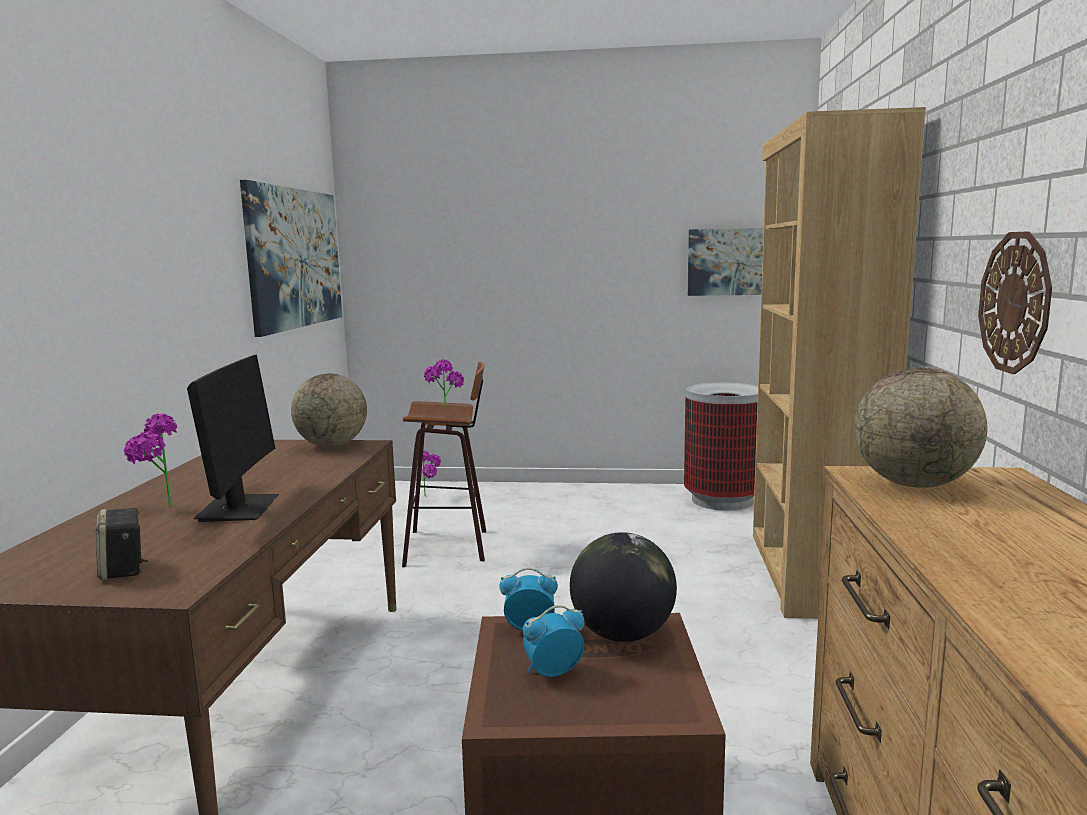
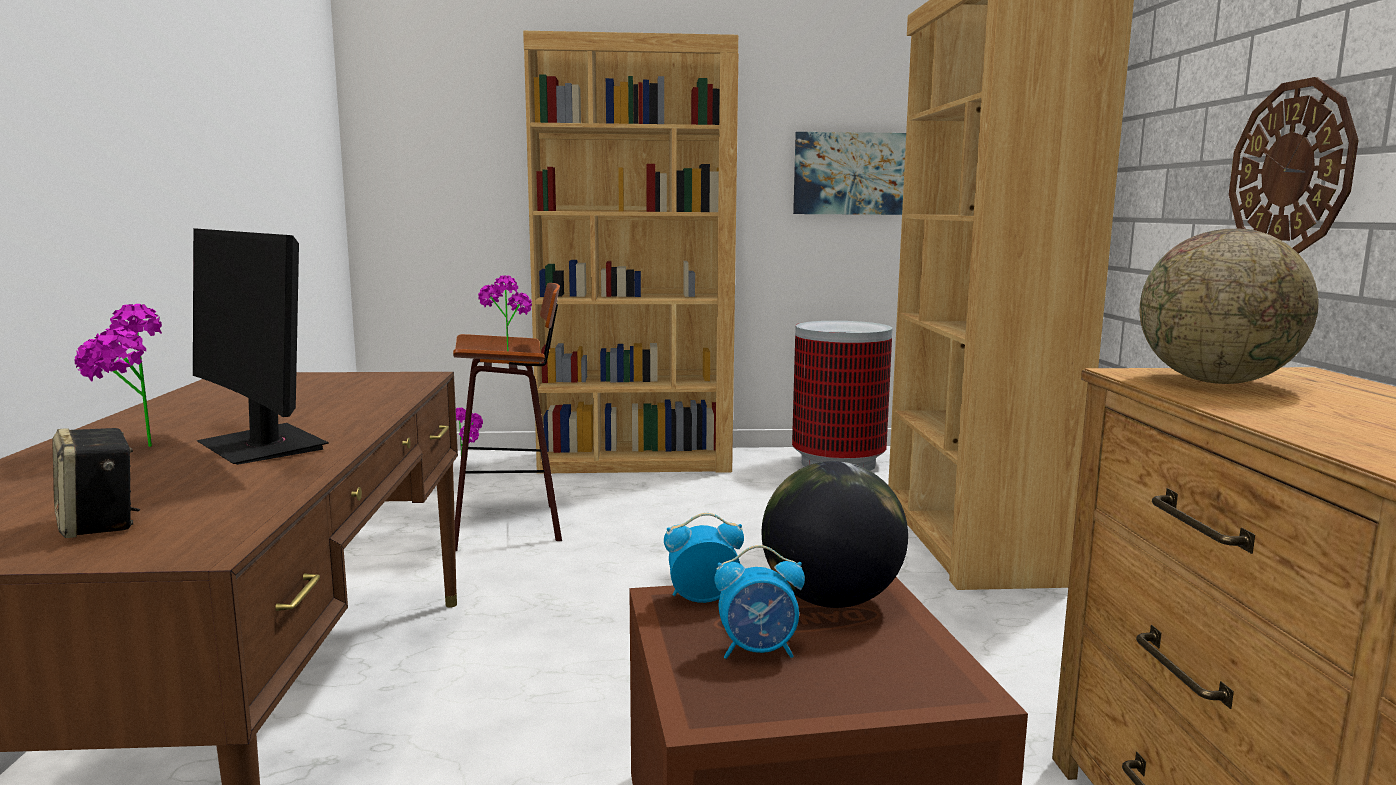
camera: 10 degrees left, 0 degrees up
monitor [187,355,279,522] -> monitor turned 150 degrees clockwise [193,228,329,465]
picture [240,180,342,337] -> none
globe [291,373,367,447] -> none
alarm clock [523,605,584,677] -> alarm clock turned 150 degrees counterclockwise [715,545,805,659]
none -> brown bookcase [523,31,738,474]

